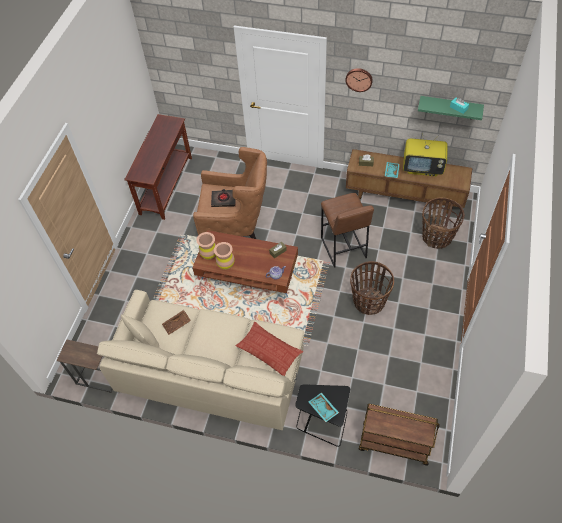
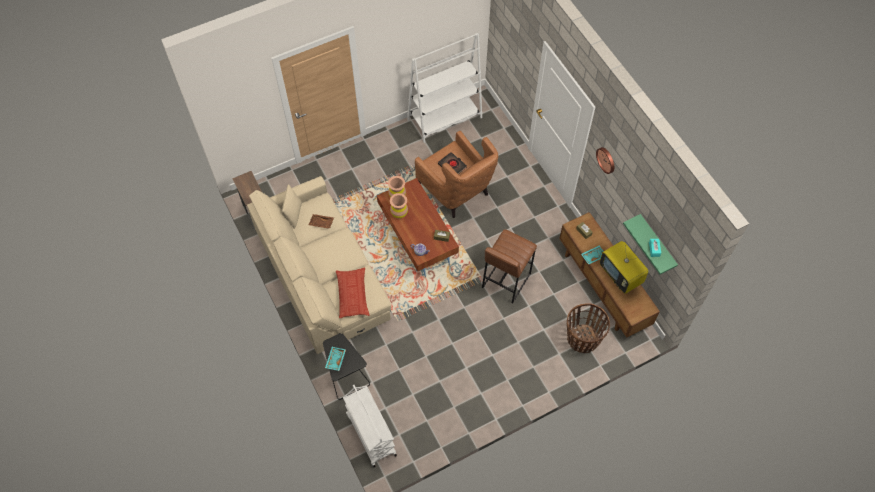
camera: 45 degrees right, 5 degrees up
brown console table [124,114,192,220] -> white bookcase [407,33,482,143]
basket [350,261,394,315] -> none
brown cart [358,404,440,466] -> white cart [343,385,397,467]

